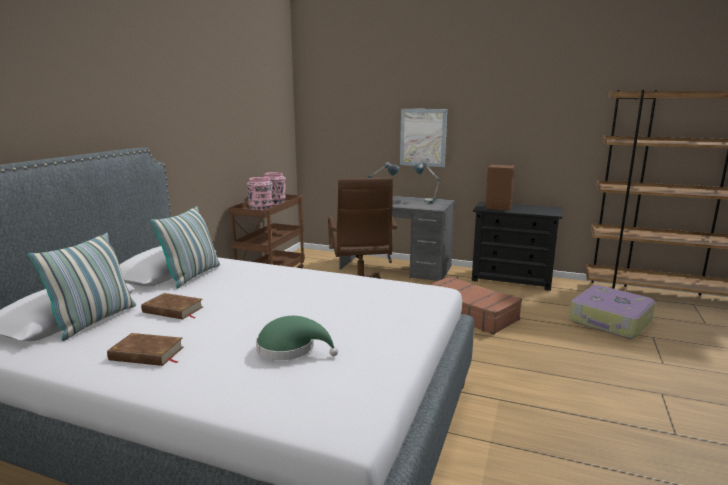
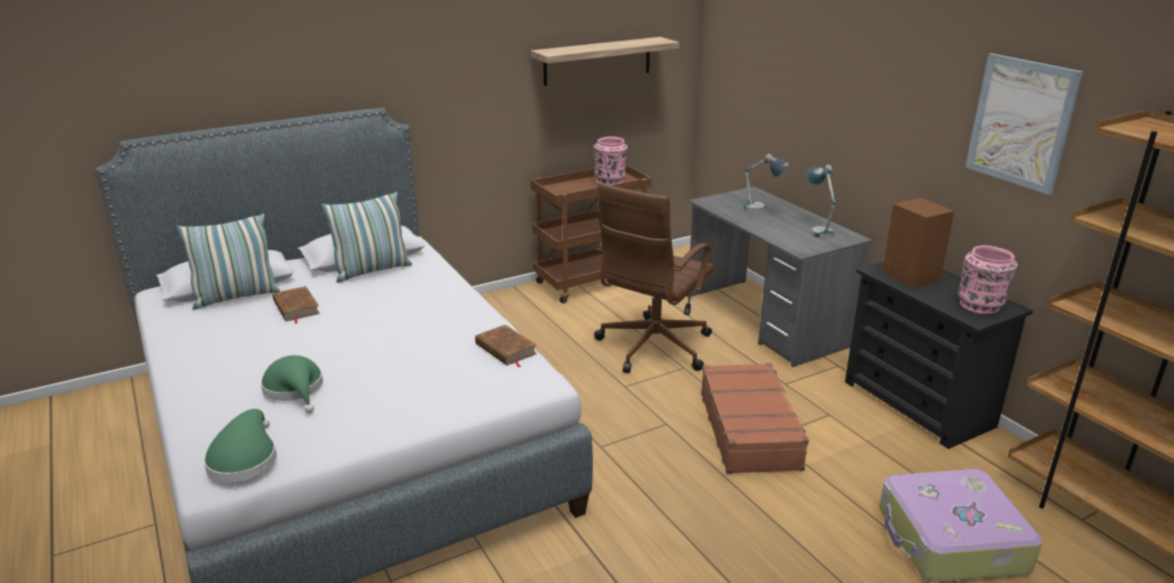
camera: 40 degrees right, 10 degrees up
brown book [107,333,183,366] -> brown book moved to [475,325,537,367]
pink vase [247,177,273,210] -> pink vase moved to [958,245,1017,314]
picture [400,109,447,167] -> picture moved to [966,53,1083,195]
none -> green hat [204,409,277,482]
none -> shelf [531,37,679,86]

